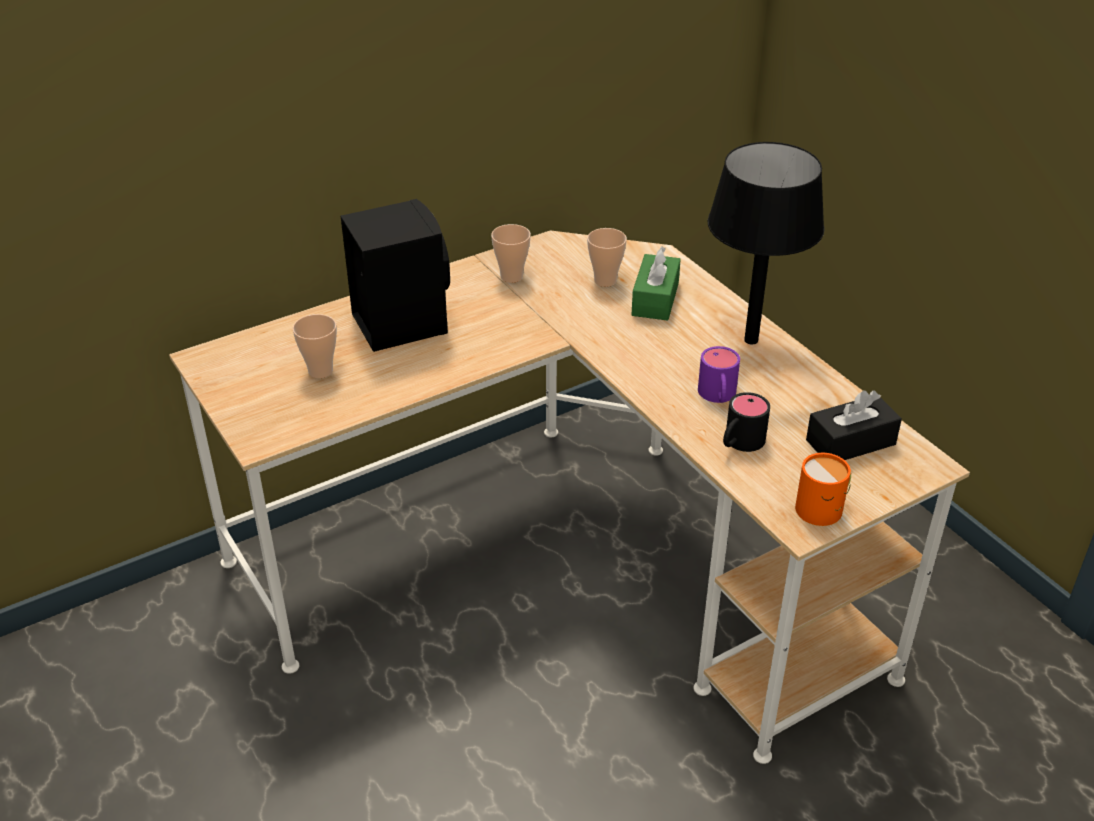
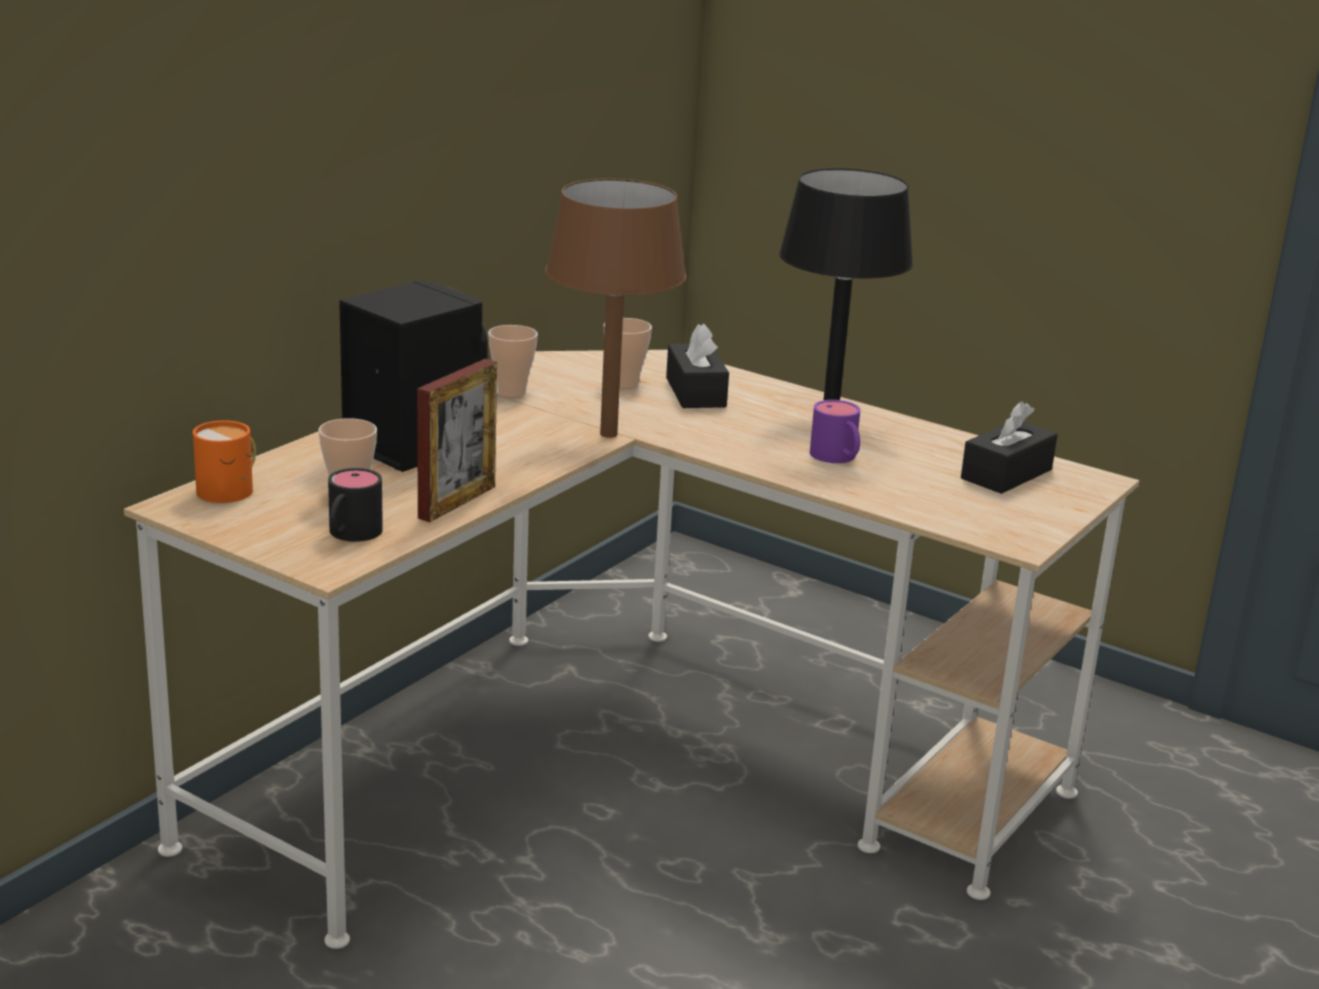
camera: 25 degrees left, 15 degrees down
green tissue box [632,247,681,321] -> black tissue box [666,323,729,408]
black mug [723,392,770,452] -> black mug moved to [328,468,383,542]
orange mug [795,453,851,526] -> orange mug moved to [193,420,256,503]
none -> picture frame [417,359,497,522]
none -> brown table lamp [545,179,686,438]

